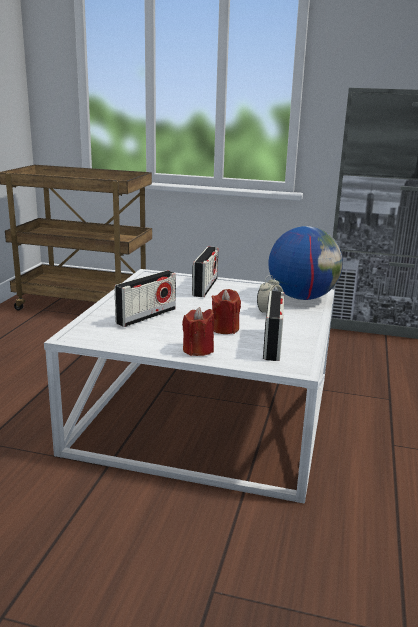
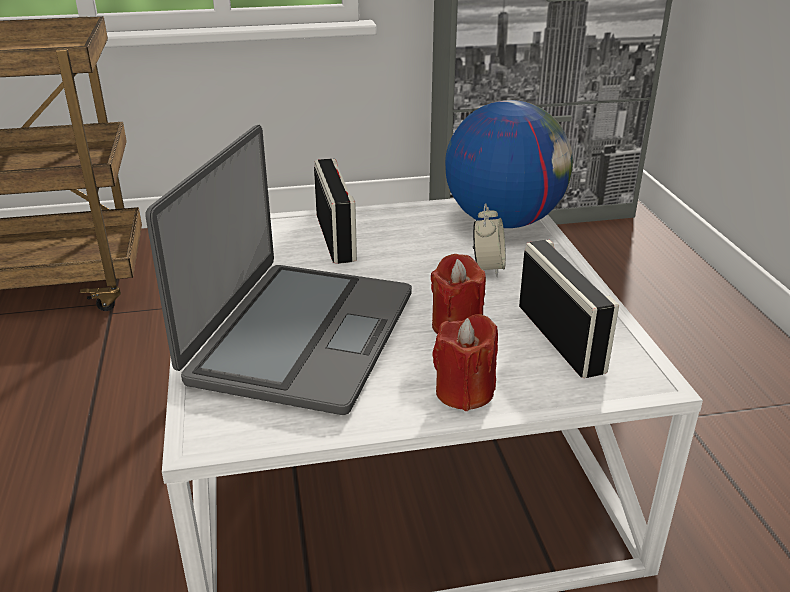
camera: 25 degrees left, 10 degrees up
radio [115,270,176,327] -> laptop [145,125,412,415]

